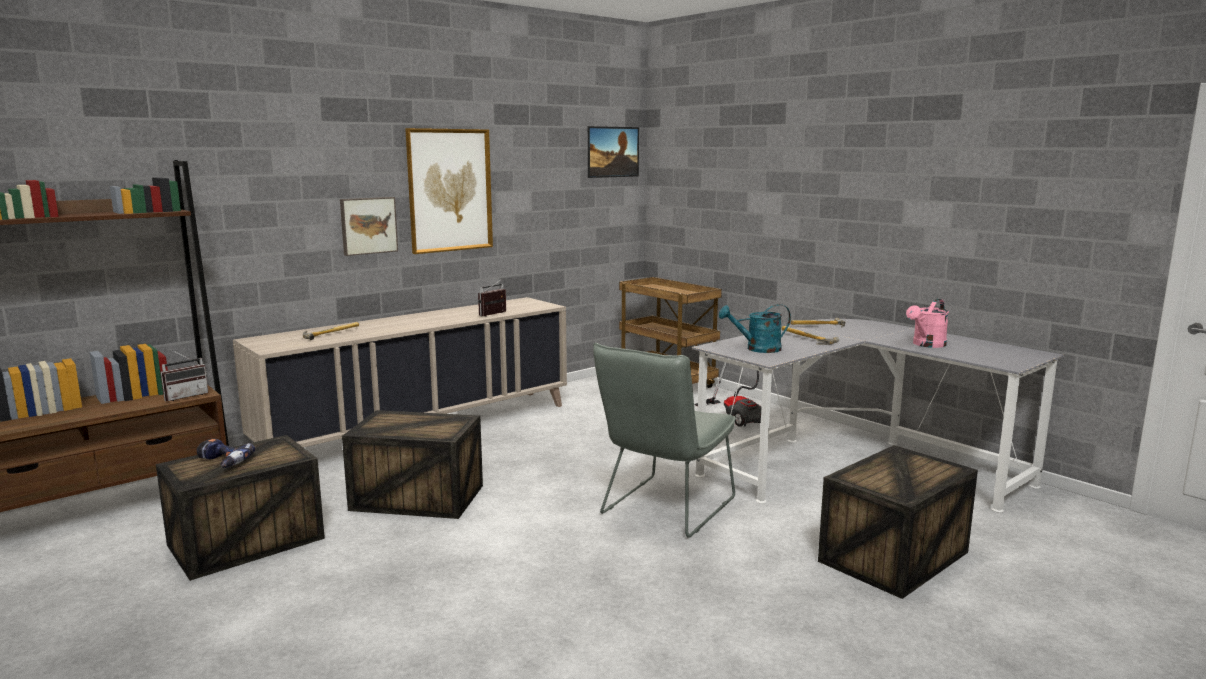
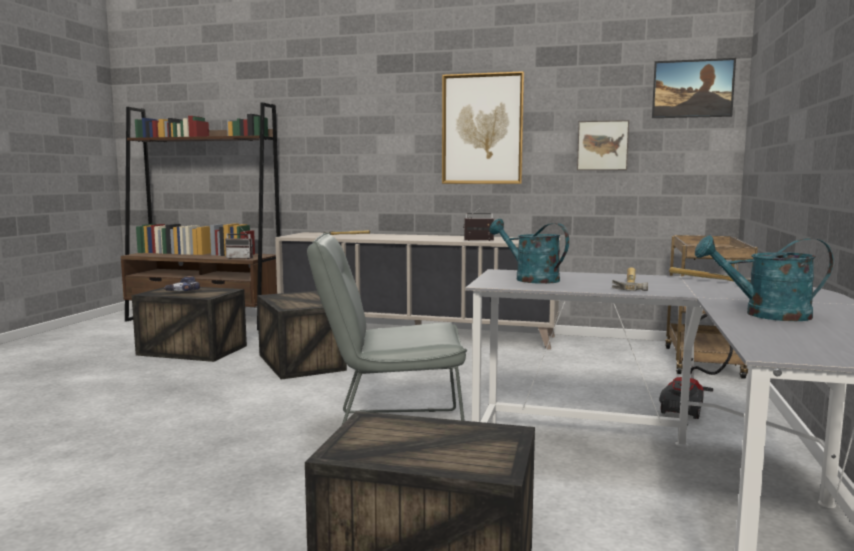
camera: 55 degrees right, 5 degrees down
picture [340,197,398,256] -> picture moved to [577,120,629,170]
pink watering can [906,299,949,348] -> turquoise watering can [695,235,834,321]

